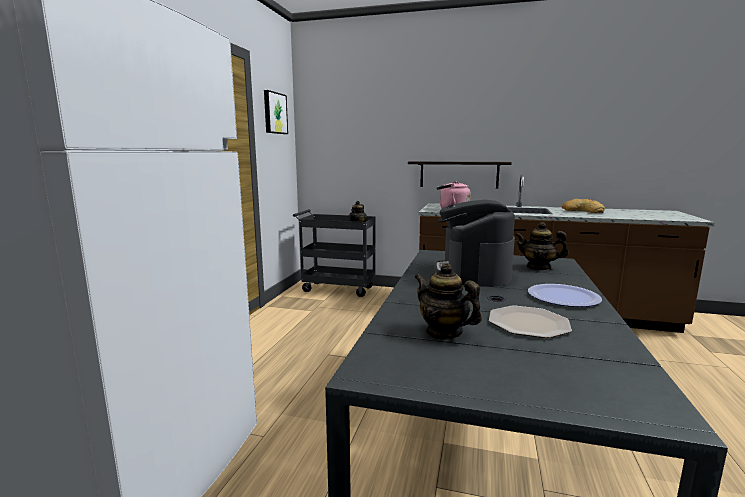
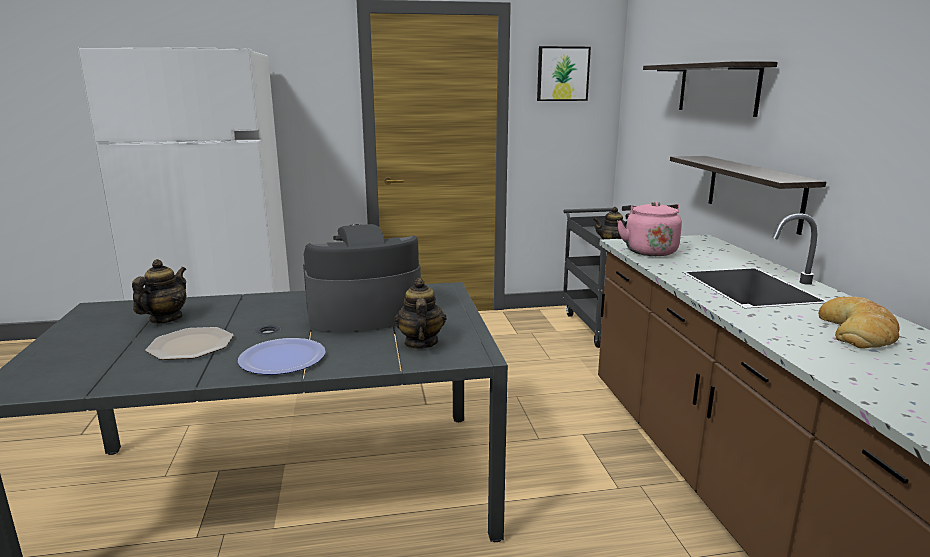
camera: 65 degrees right, 5 degrees up
none -> shelf [643,61,778,117]

